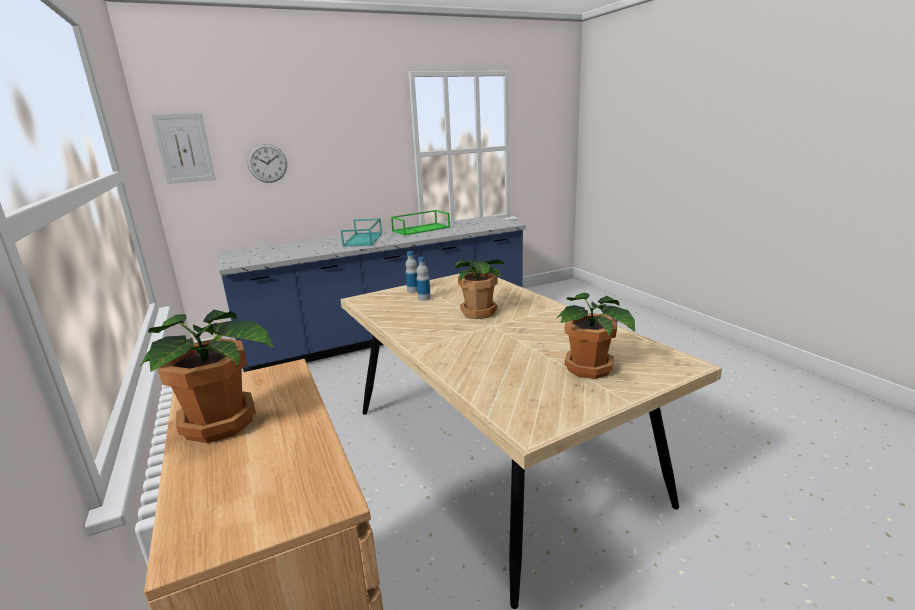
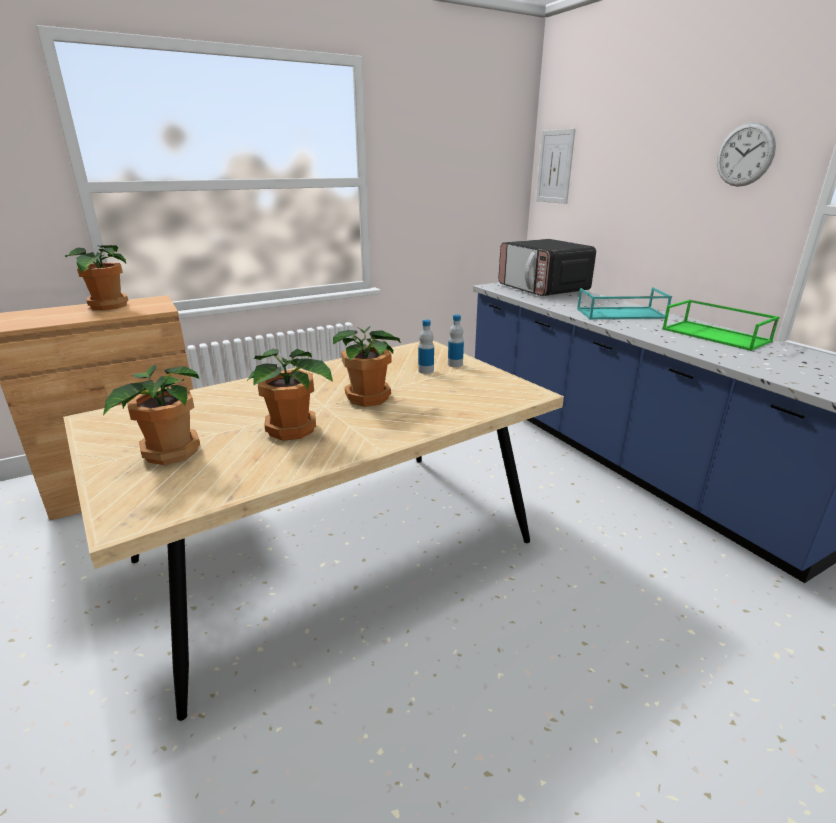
camera: 85 degrees right, 5 degrees up
wall clock [247,144,287,183] -> wall clock moved to [717,122,776,187]
none -> potted plant [246,349,333,441]
none -> microwave [498,239,596,296]

